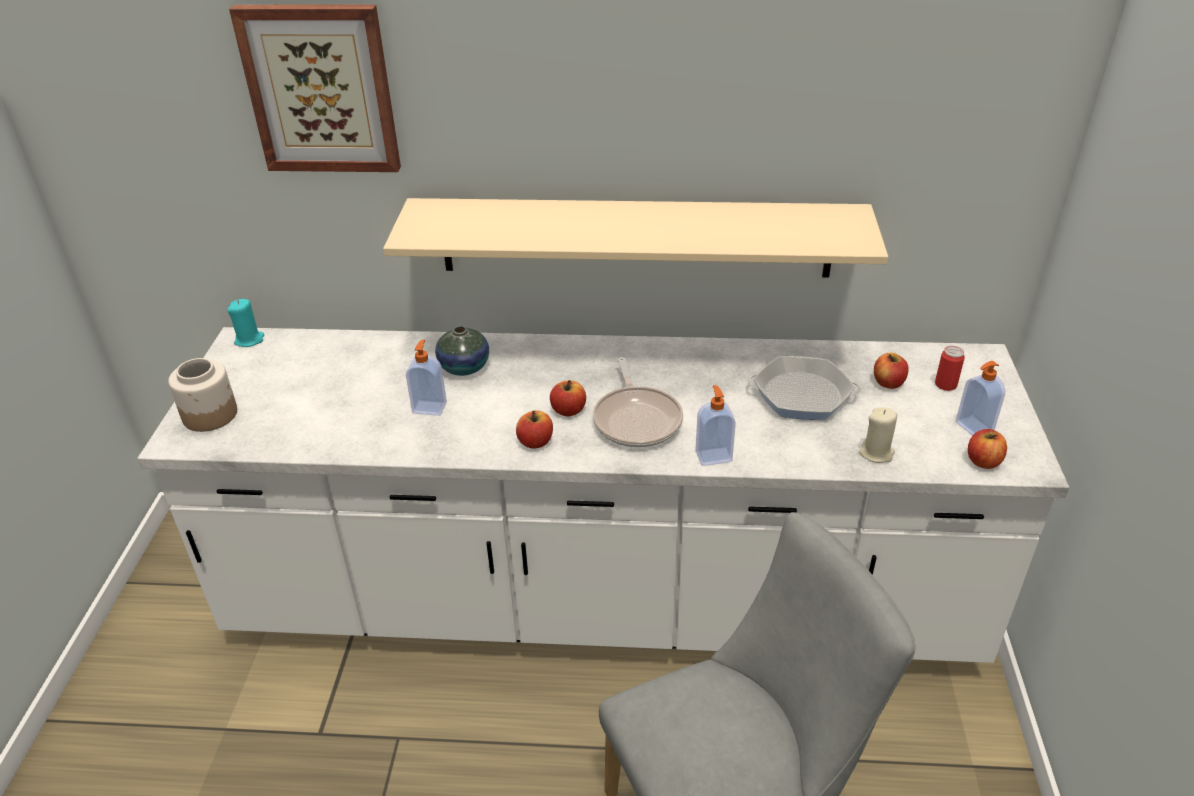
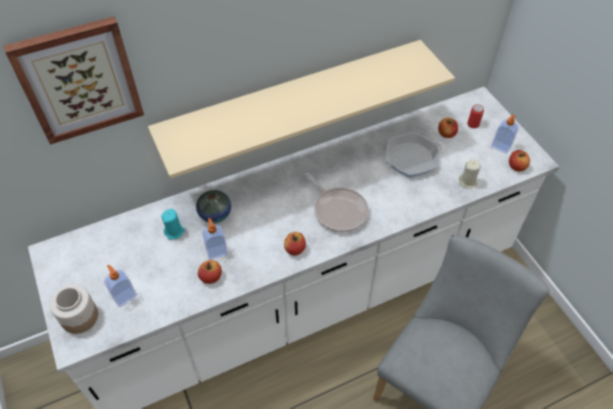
camera: 30 degrees left, 15 degrees up
turquoise candle [227,299,264,347] -> turquoise candle moved to [161,209,184,240]
apple [550,380,586,416] -> apple moved to [198,260,222,284]
soap dispenser [695,385,736,466] -> soap dispenser moved to [104,265,137,307]

